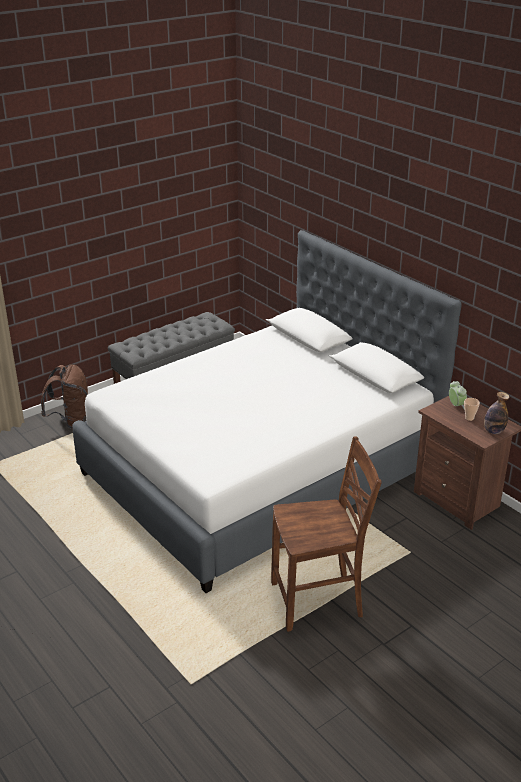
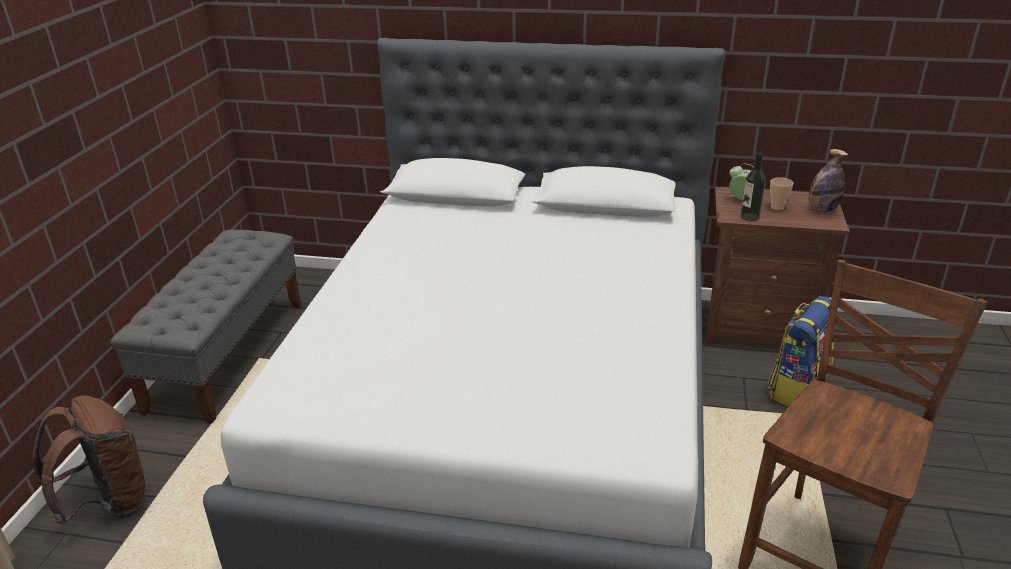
camera: 40 degrees left, 0 degrees up
none -> bottle [740,152,766,221]
none -> backpack [767,296,834,407]

